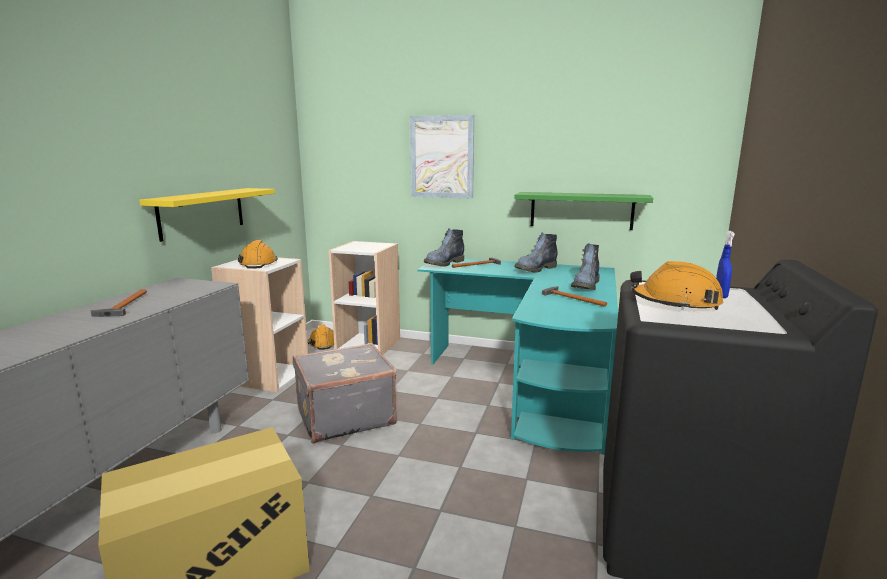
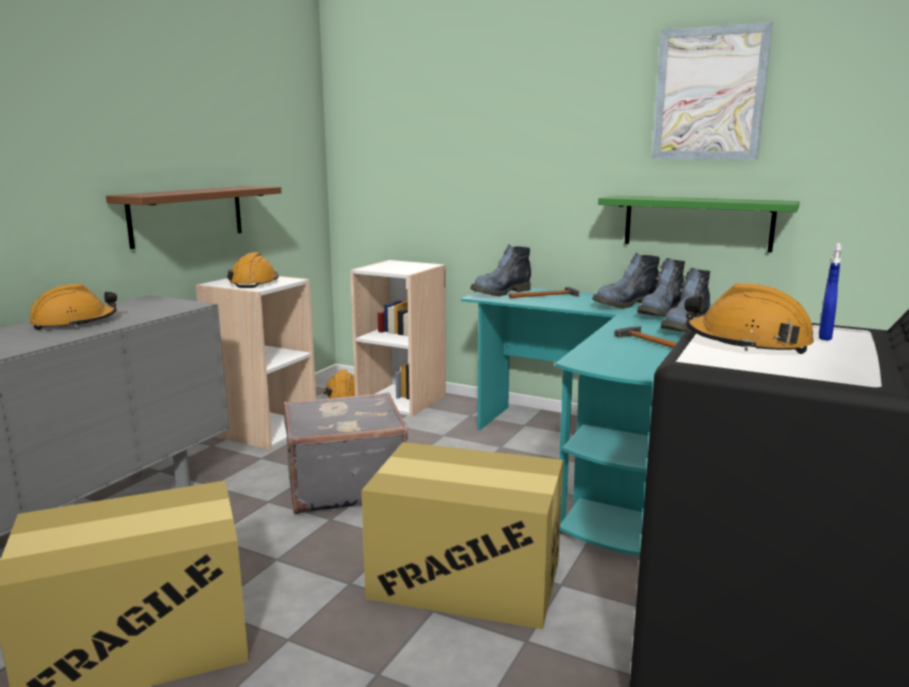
camera: 10 degrees right, 0 degrees up
hammer [91,289,147,317] -> orange hard hat [29,284,117,330]
yellow shelf [139,188,275,242] -> brown shelf [106,186,282,249]
picture [410,115,474,198] -> picture moved to [652,22,773,160]
none -> cardboard box [361,442,563,629]
none -> boot [637,258,685,317]

